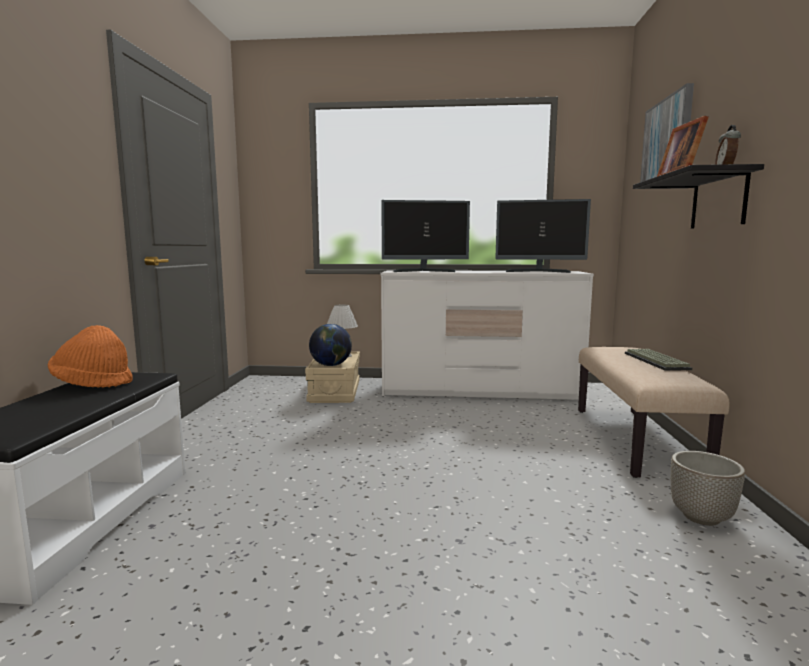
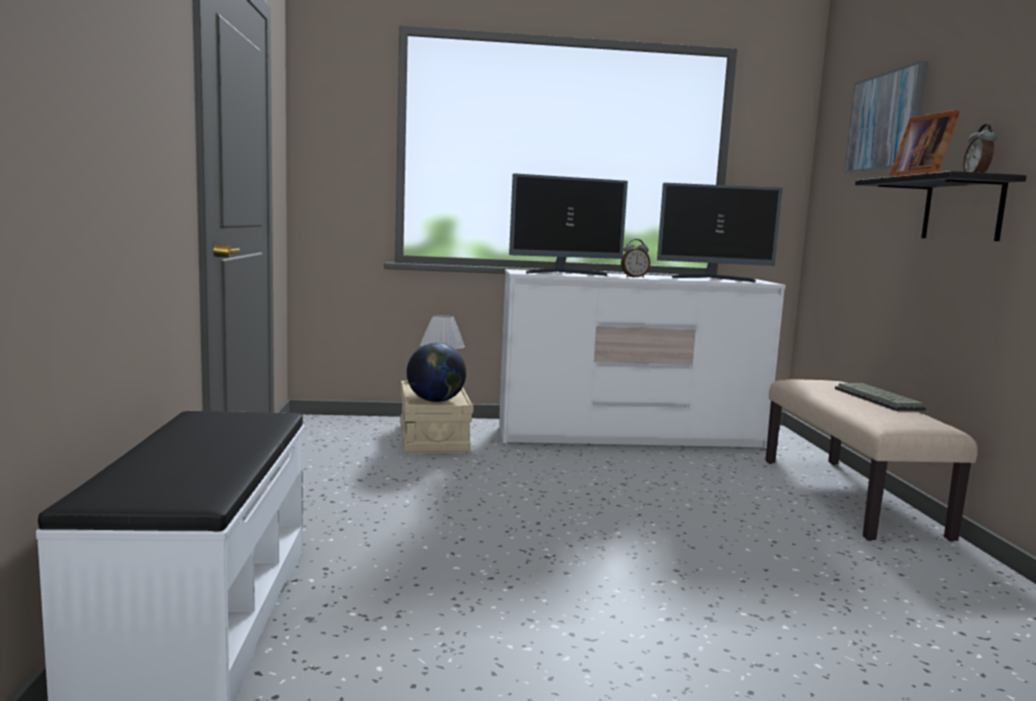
camera: 10 degrees left, 0 degrees up
orange hat [48,325,133,388] -> none
planter [671,451,745,526] -> none
none -> alarm clock [621,239,650,278]

